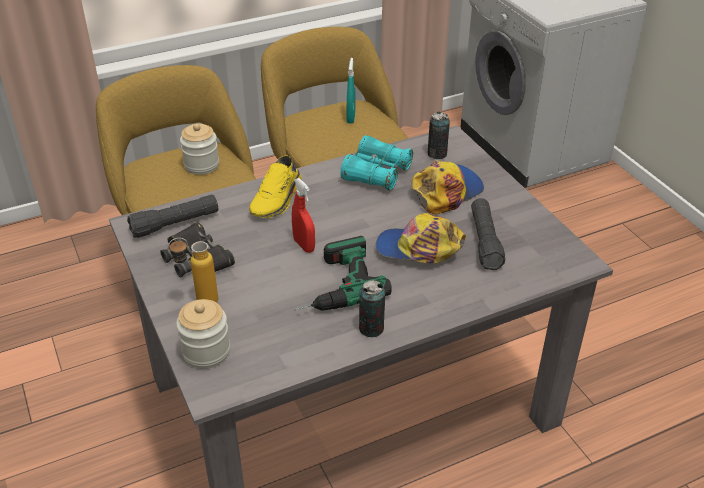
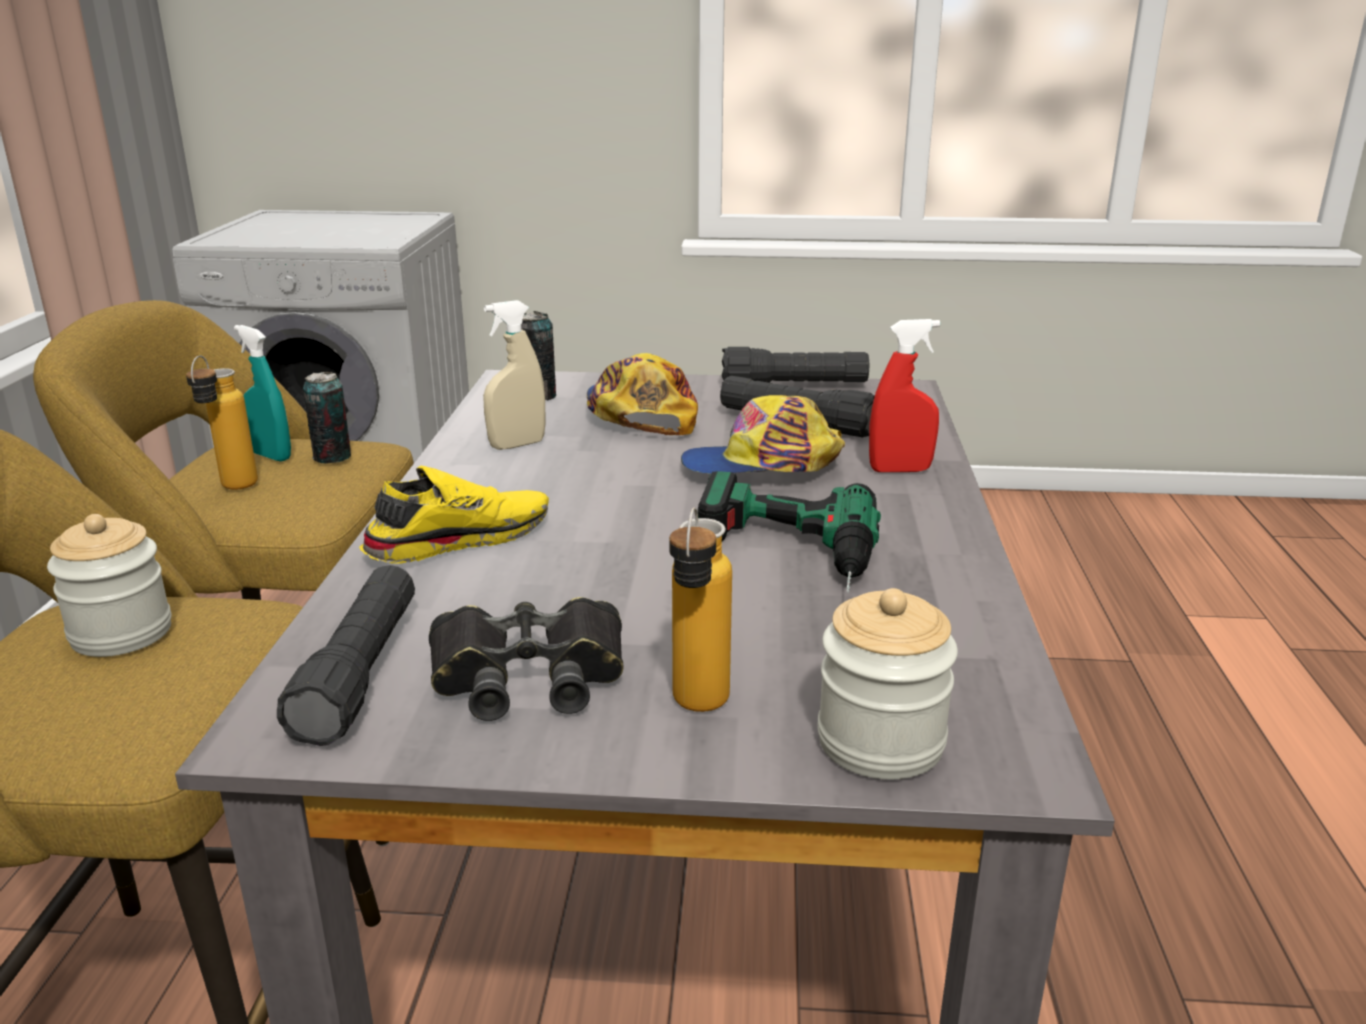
camera: 60 degrees left, 15 degrees down
yellow shoe [249,156,302,218] -> yellow shoe turned 90 degrees counterclockwise [359,465,549,564]
red spray bottle [292,178,315,253] -> red spray bottle moved to [869,319,940,472]
turquoise binoculars [340,135,413,191] -> beige spray bottle [483,300,546,450]
can [359,280,385,337] -> can moved to [303,372,351,464]
cap [376,213,466,263] -> cap turned 45 degrees clockwise [681,395,845,474]
none -> bottle [186,355,258,490]
none -> black flashlight [722,347,869,384]

